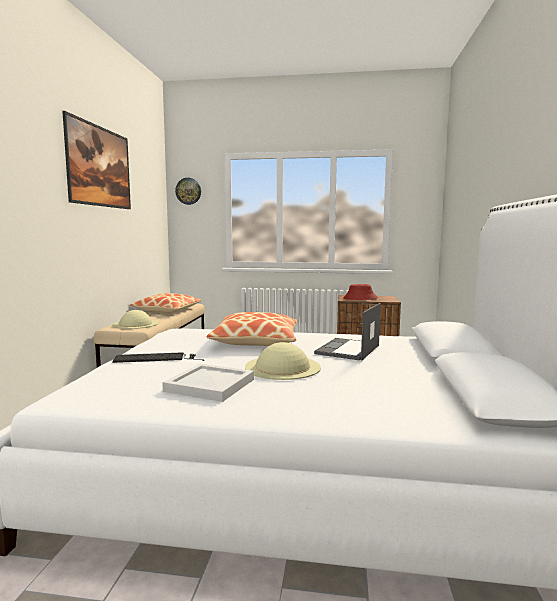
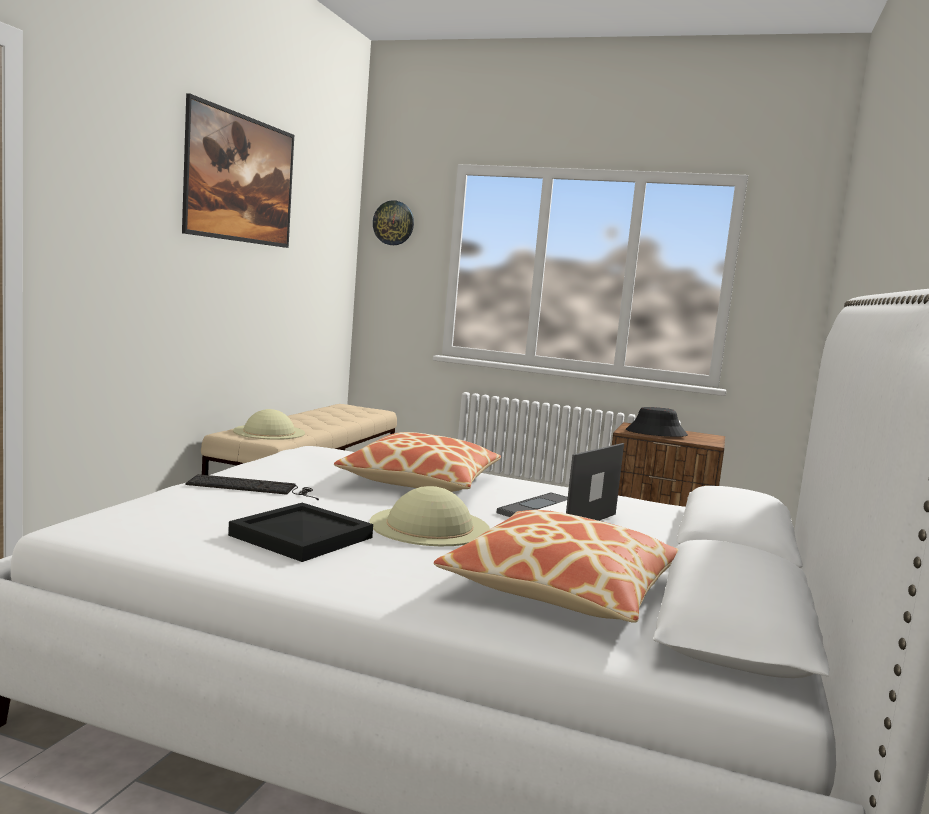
camera: 10 degrees right, 0 degrees up
pillow [130,293,202,313] -> pillow moved to [433,510,679,622]
white tray [162,364,254,402] -> black tray [228,503,373,562]
red hat [343,284,378,300] -> black hat [626,407,688,437]

